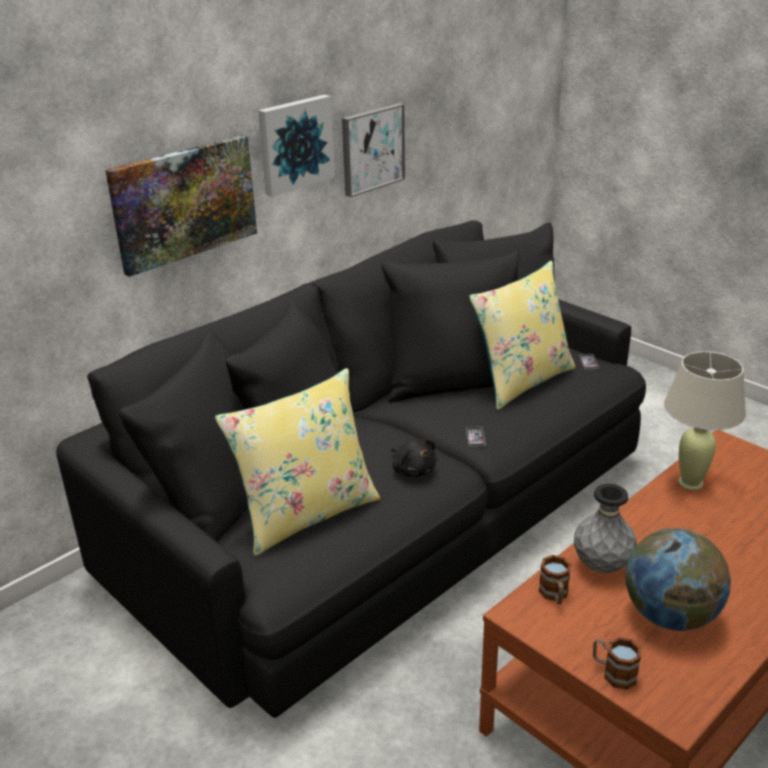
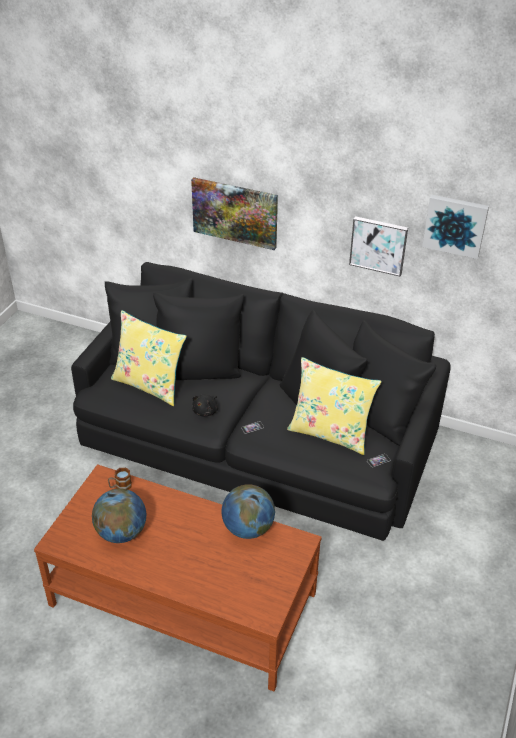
camera: 65 degrees right, 10 degrees up
picture [258,95,335,197] -> picture moved to [422,195,489,259]
grey vase [574,484,637,573] -> none
mug [593,637,641,690] -> none
beige table lamp [664,351,746,490] -> globe [221,484,275,539]

